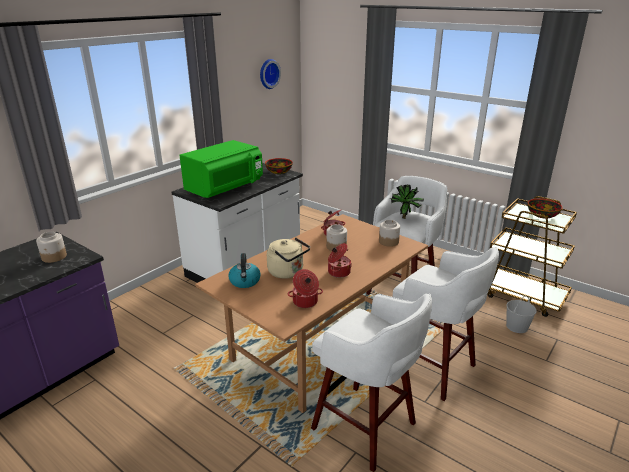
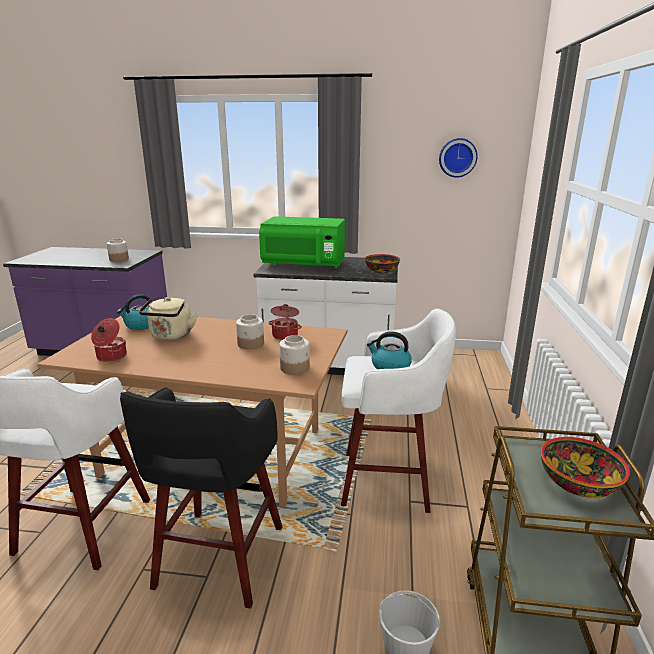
camera: 60 degrees right, 5 degrees down
cooking pot [328,243,352,278] -> none
potted plant [390,185,424,219] -> kettle [367,331,412,369]
white stool [393,247,499,401] -> black stool [120,387,282,609]

